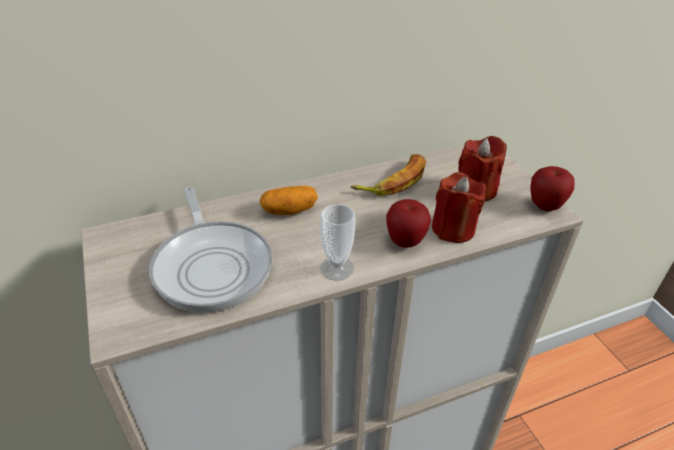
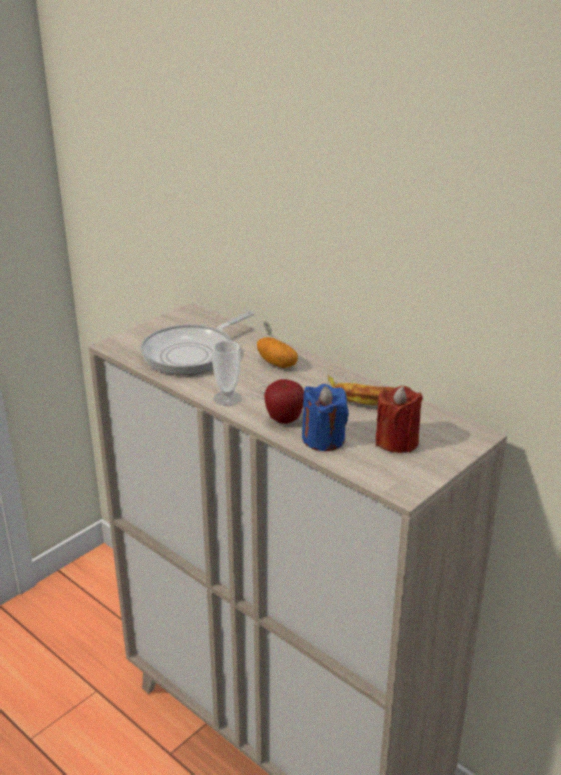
camera: 65 degrees right, 10 degrees down
red candle [432,172,486,243] -> blue candle [302,384,349,451]
apple [530,166,575,211] -> none

